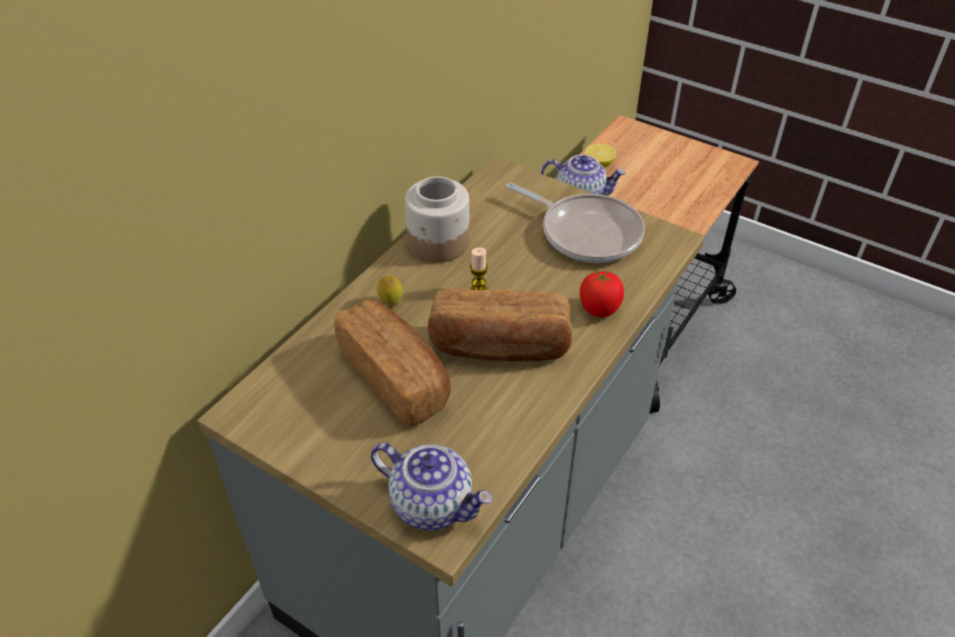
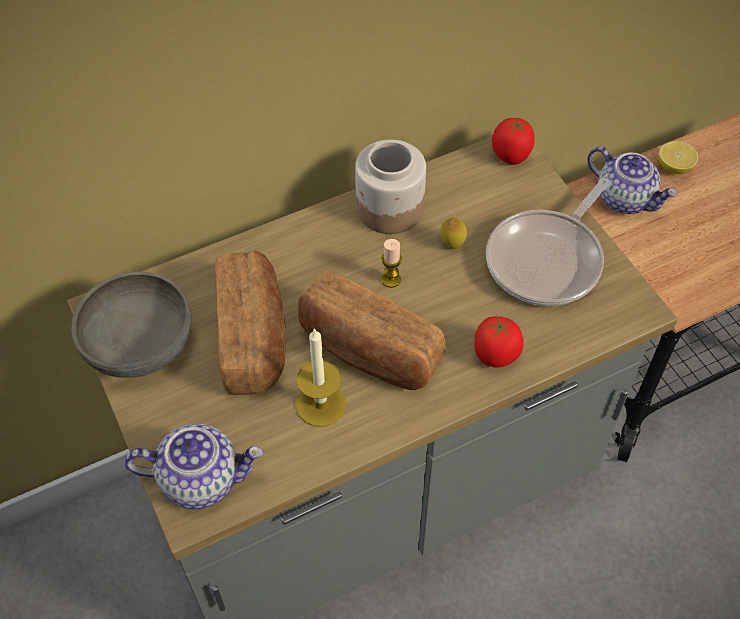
camera: 30 degrees right, 10 degrees up
teapot [371,442,493,531] -> teapot turned 60 degrees counterclockwise [124,424,263,509]
lemon [377,276,403,306] -> lemon moved to [440,217,467,249]
frying pan [506,182,645,263] -> frying pan turned 60 degrees clockwise [486,178,610,306]
none -> grey bowl [71,272,192,378]
none -> candle [296,328,346,427]
none -> tomato [492,118,535,165]

